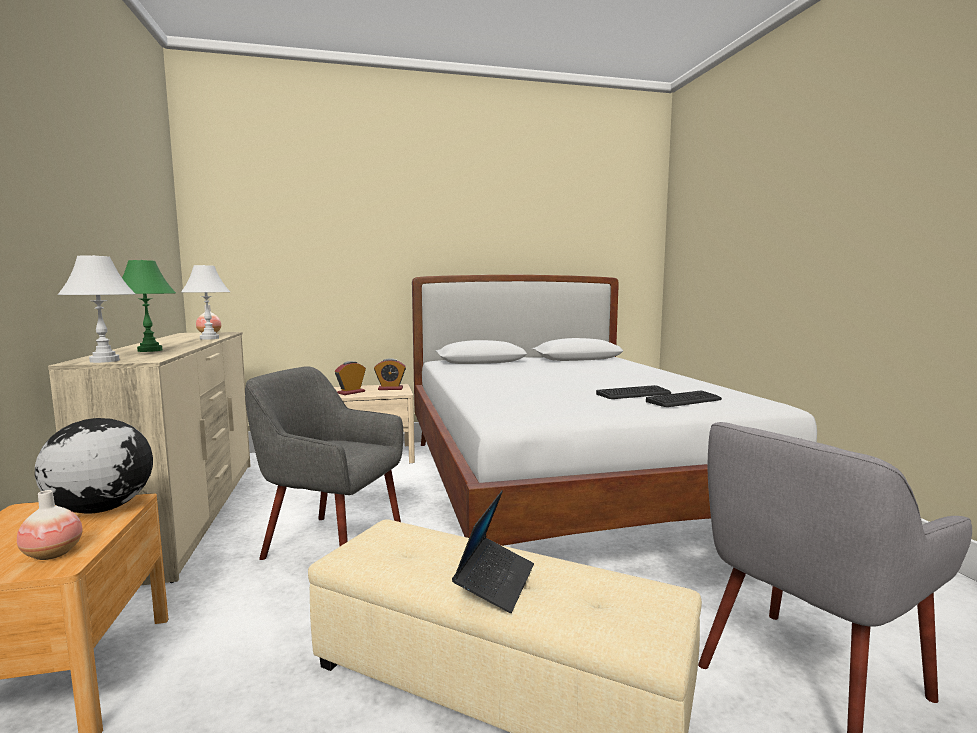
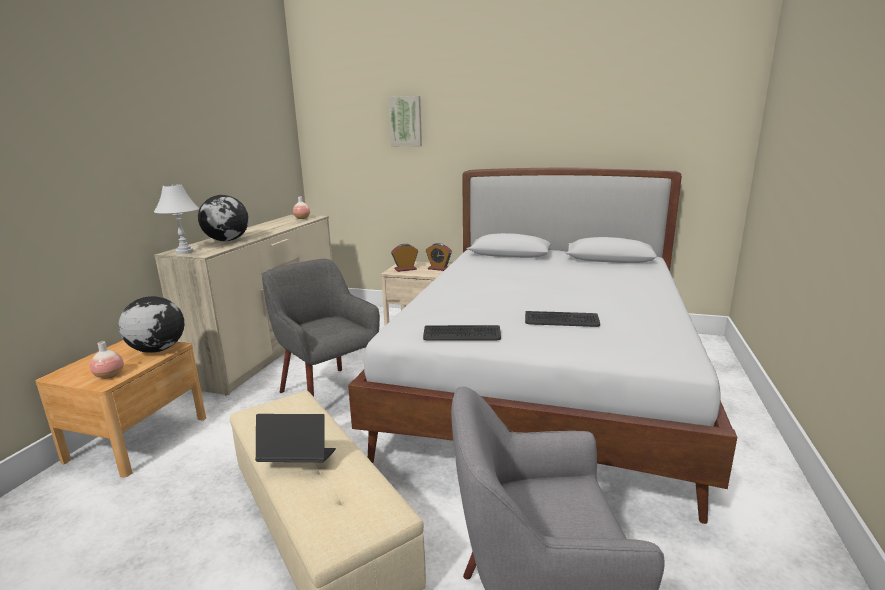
camera: 30 degrees right, 10 degrees up
green table lamp [122,260,176,352] -> globe [198,195,249,241]
white table lamp [181,265,230,340] -> none
laptop [452,490,534,613] -> laptop turned 135 degrees counterclockwise [255,414,336,462]
keyboard [646,391,722,407] -> keyboard moved to [423,325,501,341]
none -> picture [388,96,422,147]

